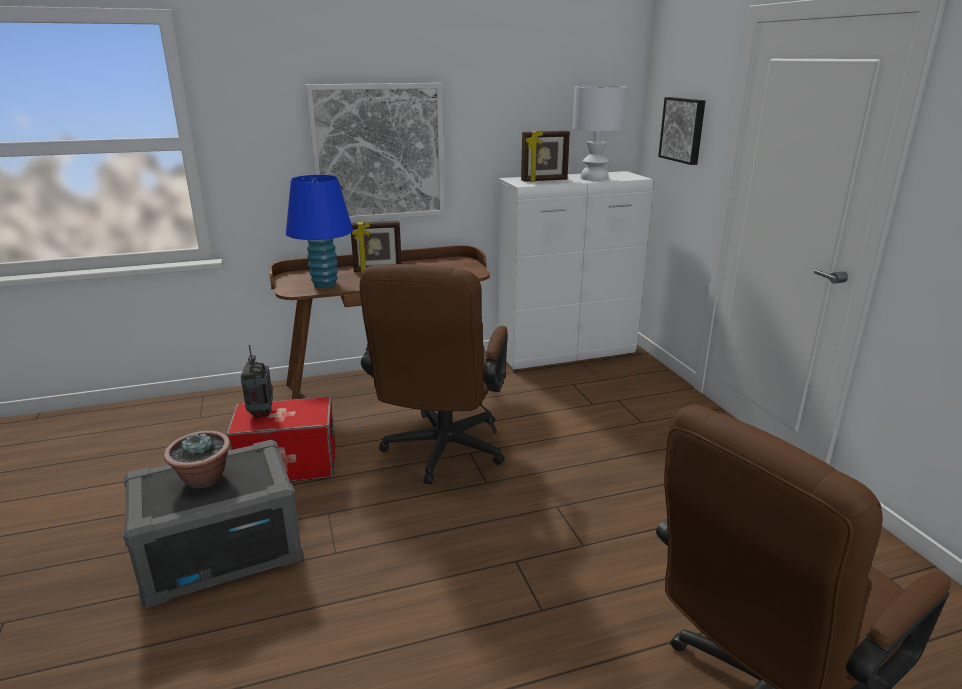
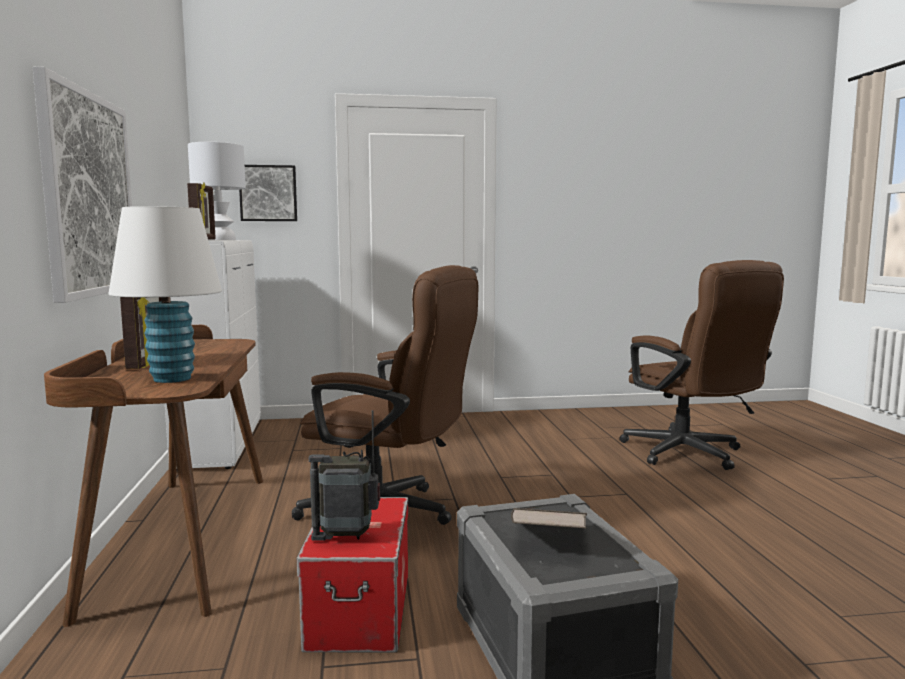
camera: 80 degrees left, 15 degrees down
potted plant [164,431,231,488] -> brown book [511,508,587,529]
blue table lamp [286,175,353,288] -> white table lamp [108,206,222,383]

